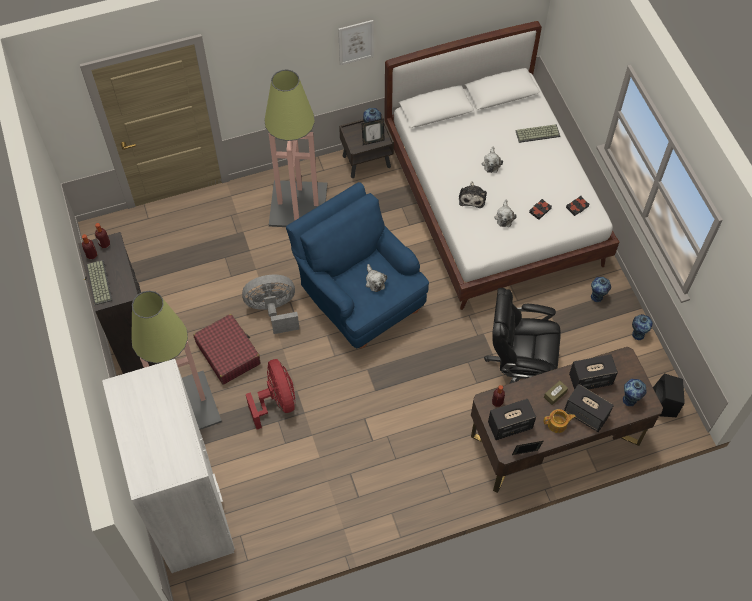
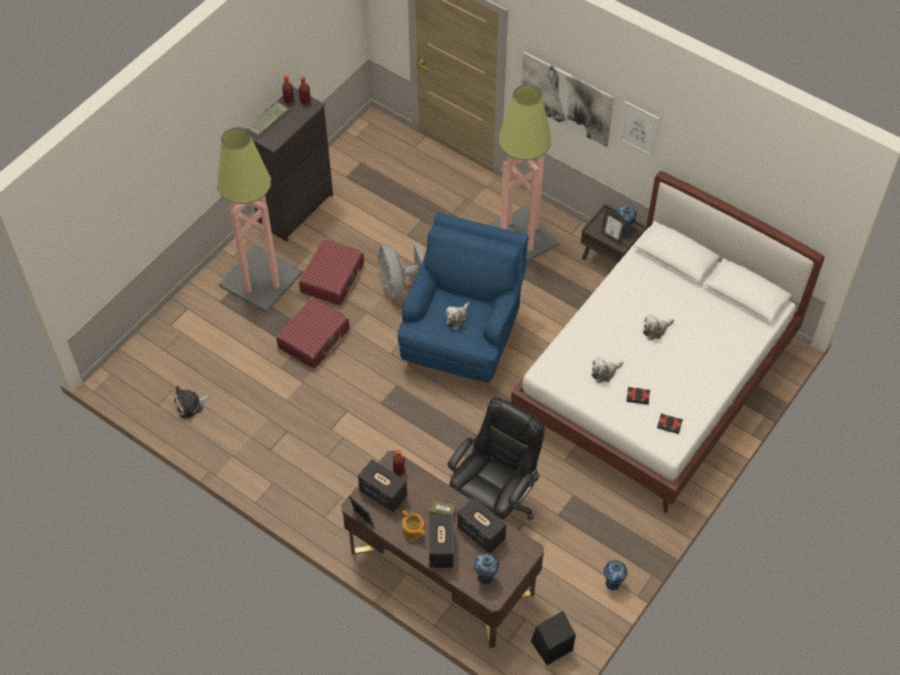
camera: 55 degrees right, 5 degrees down
white wardrobe [102,359,235,573] -> none
grey fan [242,274,300,334] -> grey fan turned 150 degrees counterclockwise [378,242,424,299]
red fan [246,359,295,429] -> red suitcase [276,297,349,368]
plush toy [459,181,487,208] -> plush toy moved to [174,386,209,419]
black office chair [484,288,561,384] -> black office chair turned 60 degrees clockwise [448,397,544,520]
keyboard [516,124,560,143] -> none
vase [591,277,611,302] -> none
none -> picture [521,51,614,147]

